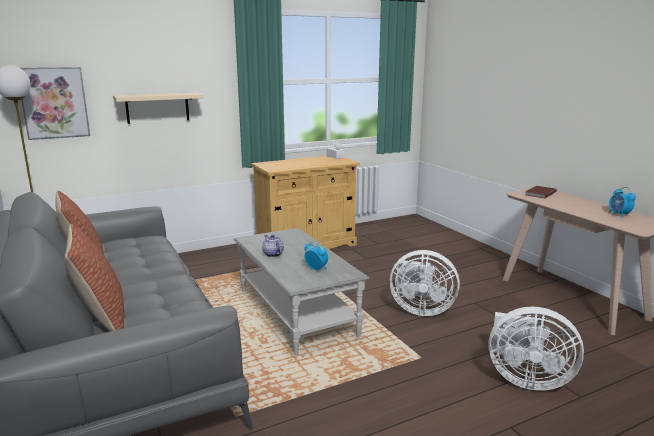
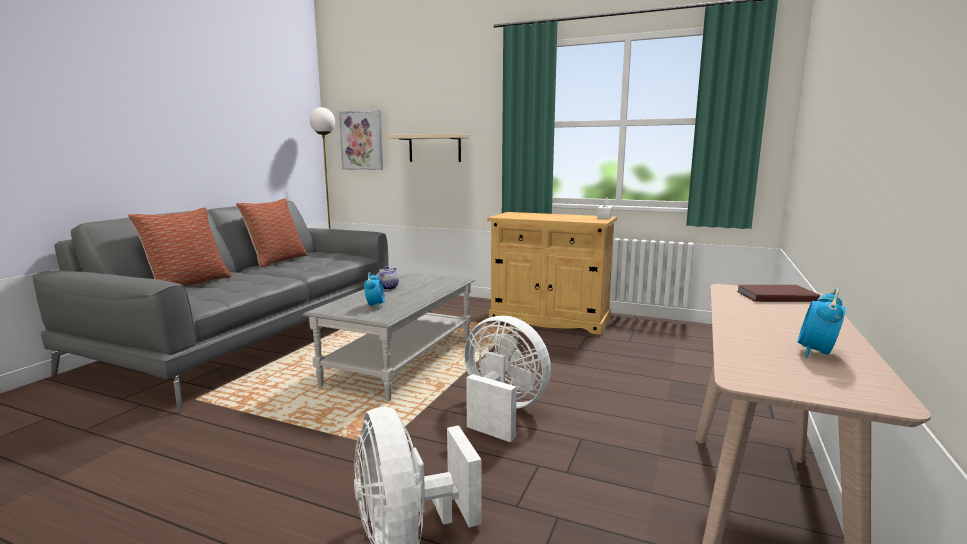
camera: 50 degrees right, 5 degrees down
white fan [390,250,460,316] -> white fan turned 150 degrees clockwise [464,316,551,442]

